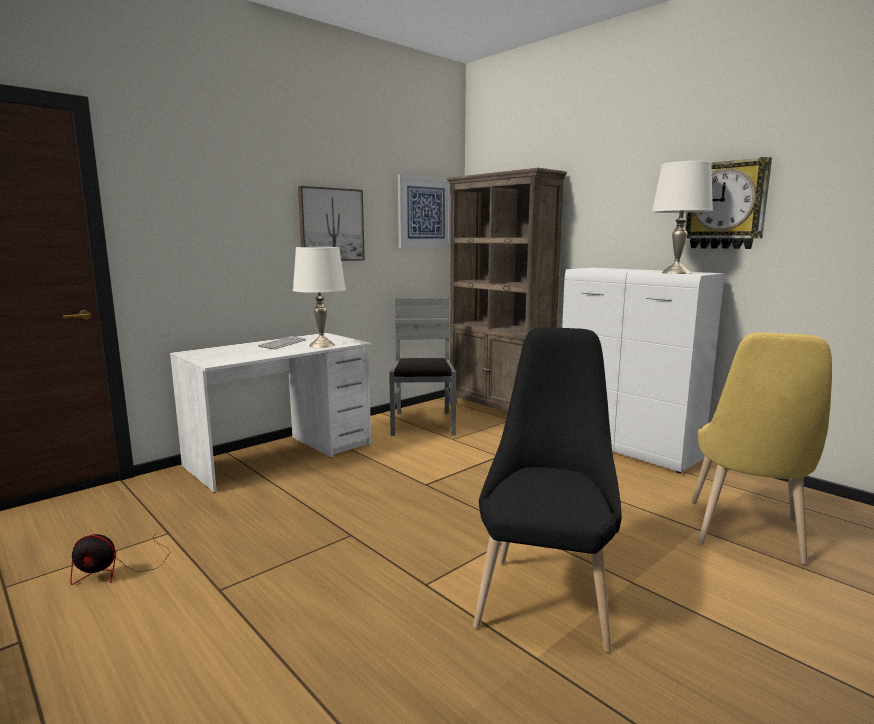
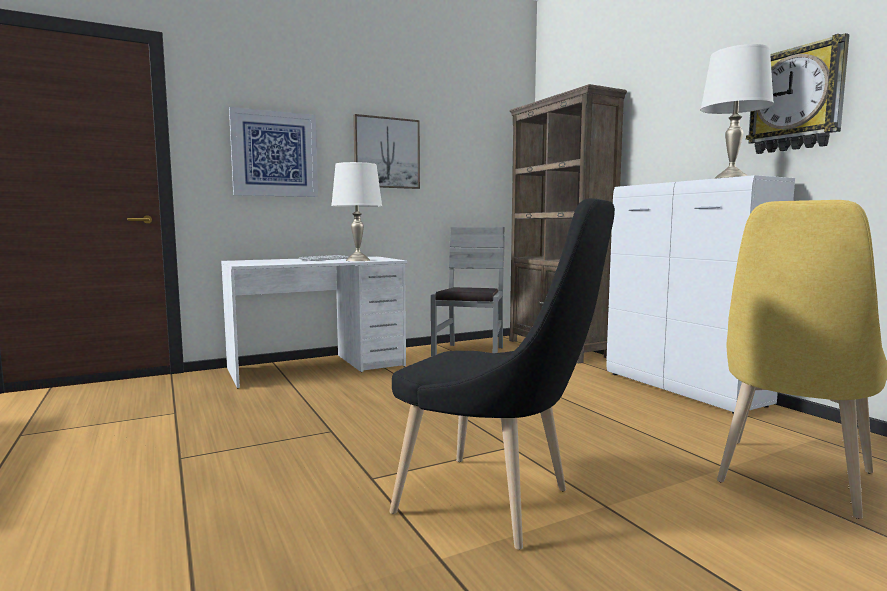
camera: 15 degrees right, 5 degrees down
fan [70,531,170,585] -> none
picture [398,174,451,248] -> picture moved to [229,107,318,197]
black chair [473,327,622,652] -> black chair turned 90 degrees clockwise [389,198,615,550]

